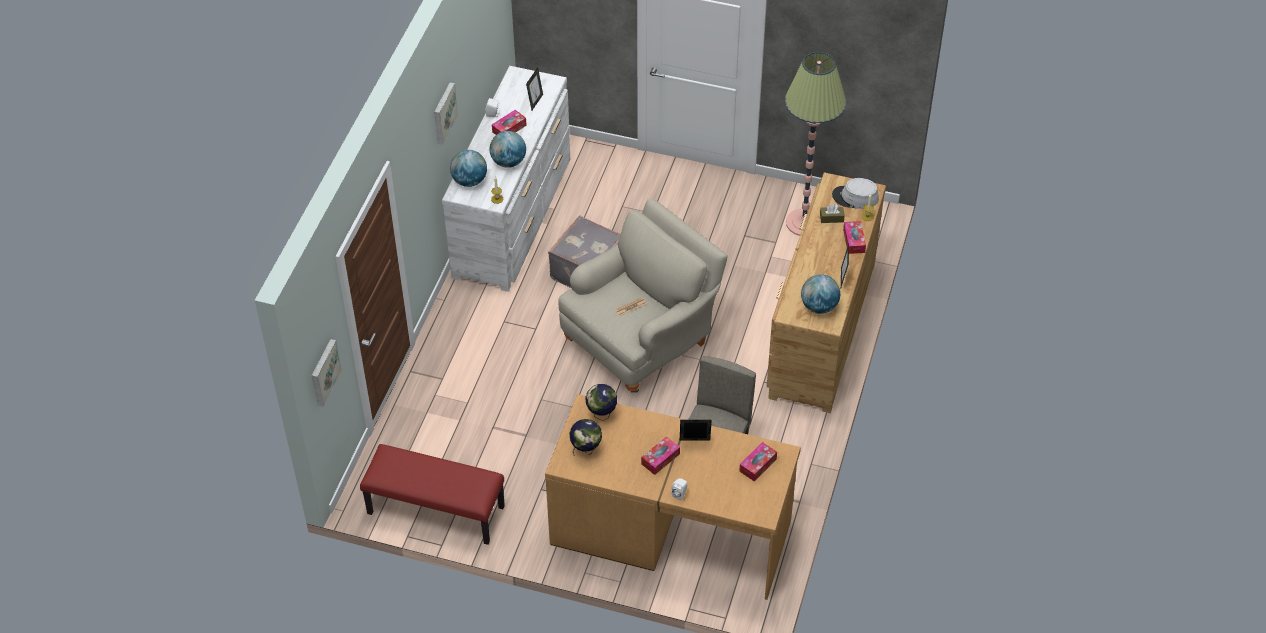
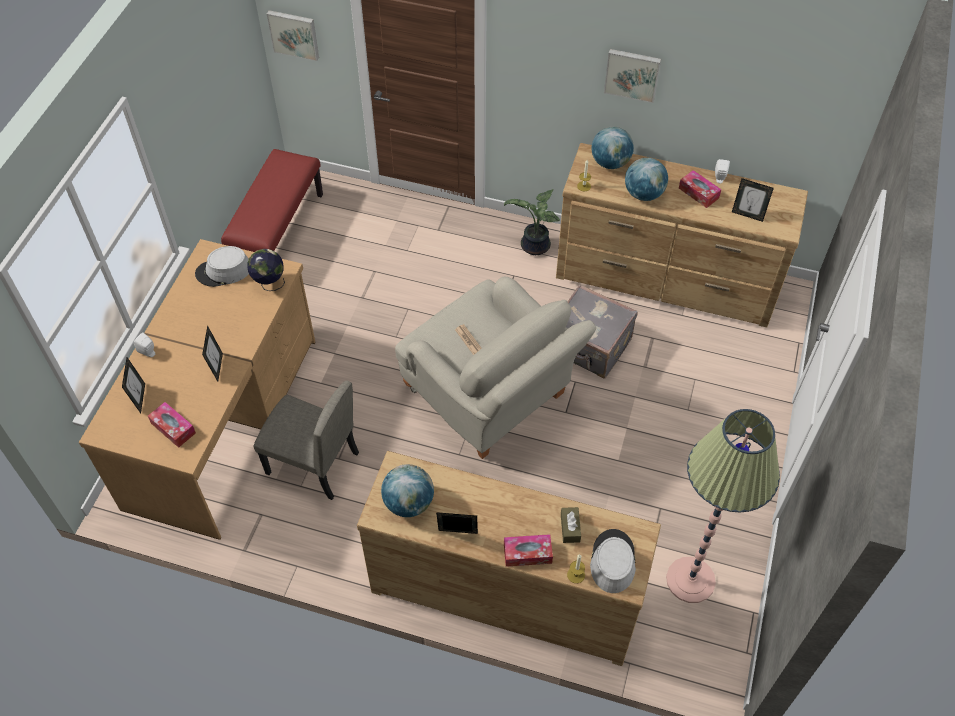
camera: 90 degrees right, 5 degrees up
white dresser [442,66,570,292] -> brown dresser [556,143,808,327]
globe [570,419,602,456] -> grey hat [195,246,249,287]
tissue box [641,436,680,475] -> none
none -> picture frame [122,357,145,413]
none -> potted plant [504,189,560,255]

